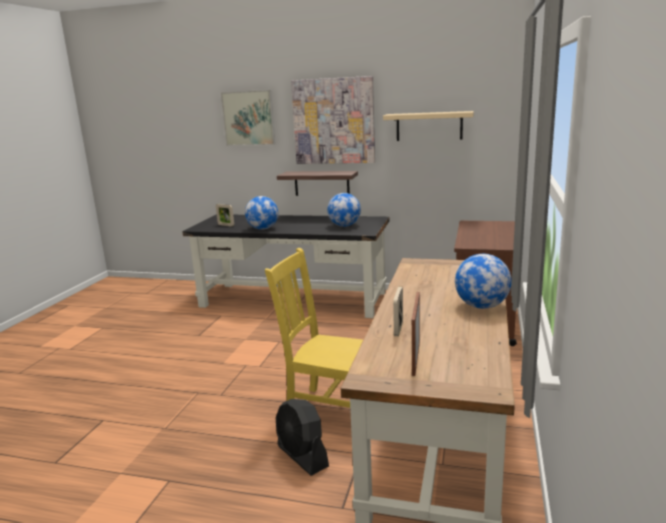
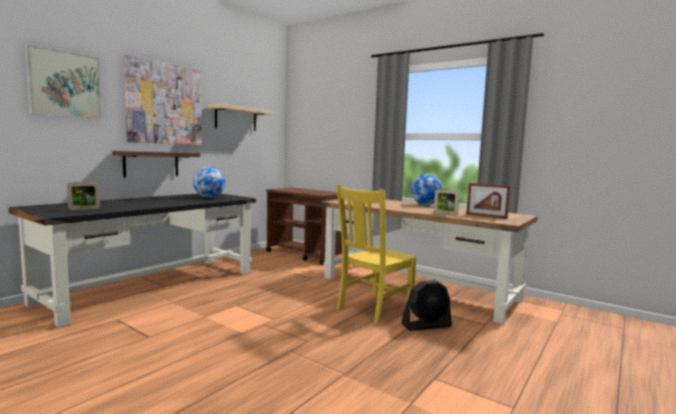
camera: 70 degrees left, 10 degrees down
globe [245,196,278,230] -> none

